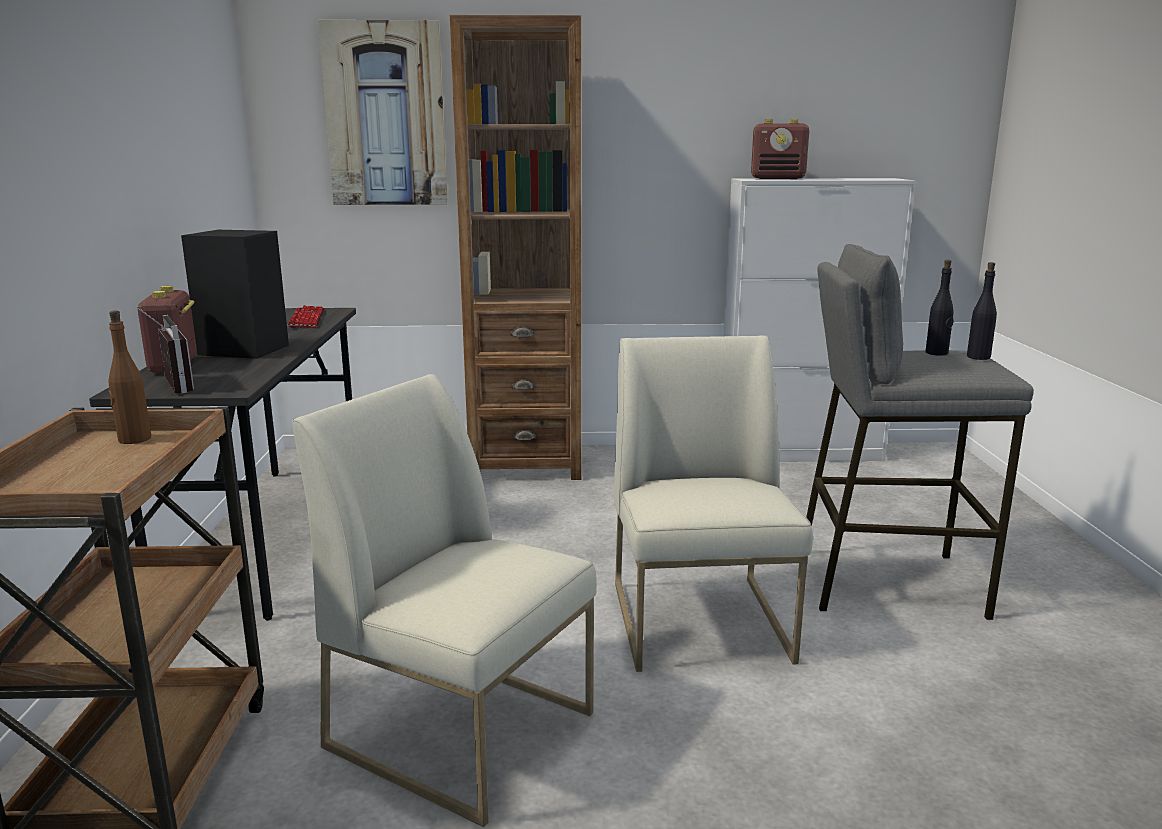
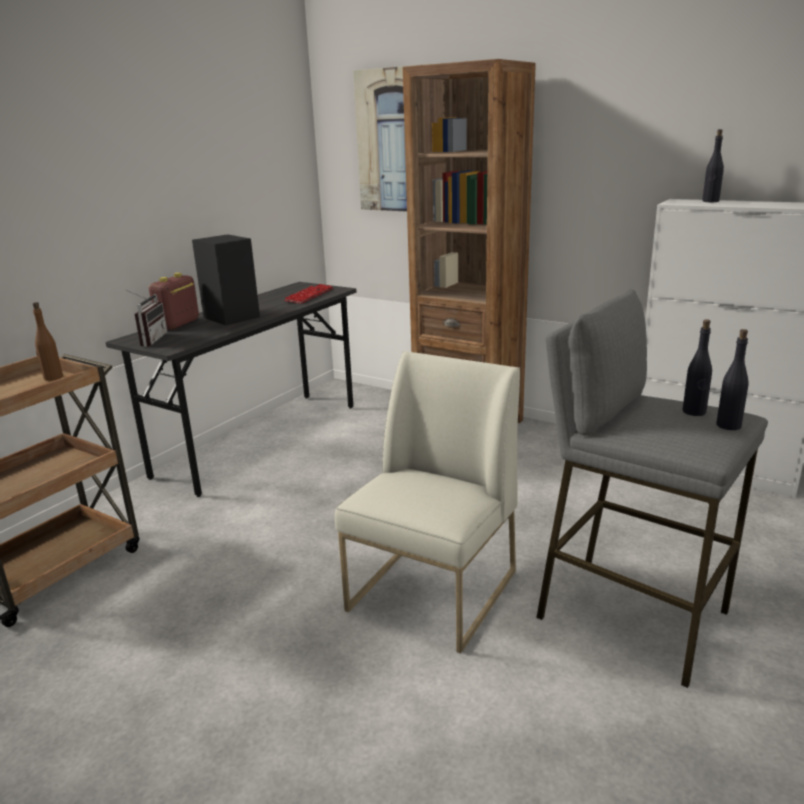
camera: 35 degrees right, 5 degrees up
white chair [292,374,597,827] -> none
radio [751,119,809,179] -> black bottle [702,129,724,202]

